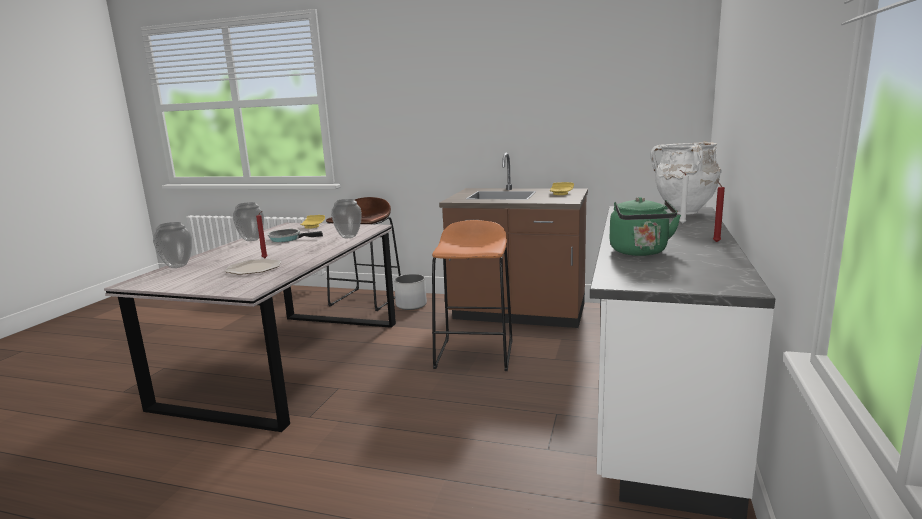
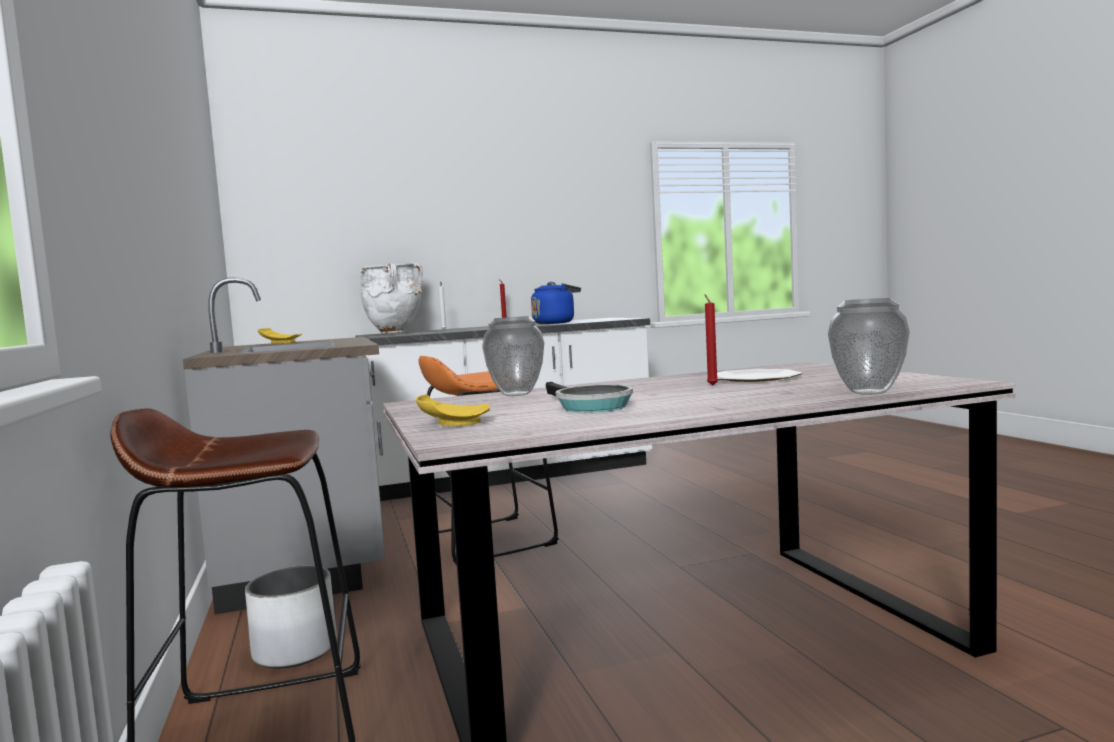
camera: 125 degrees left, 10 degrees down
vase [233,202,264,241] -> none
brown counter [439,153,588,328] -> grey counter [183,277,385,615]
green kettle [610,197,681,256] -> blue kettle [531,282,581,324]

